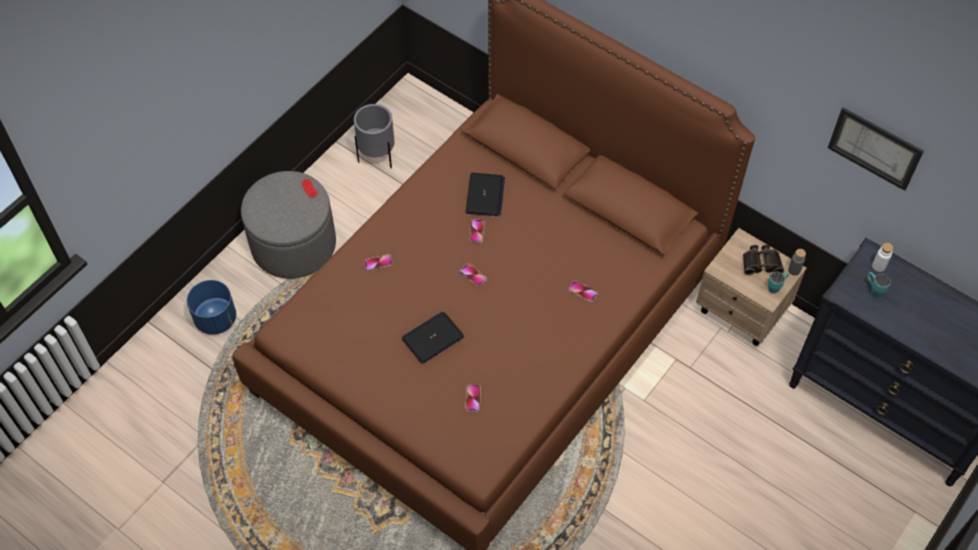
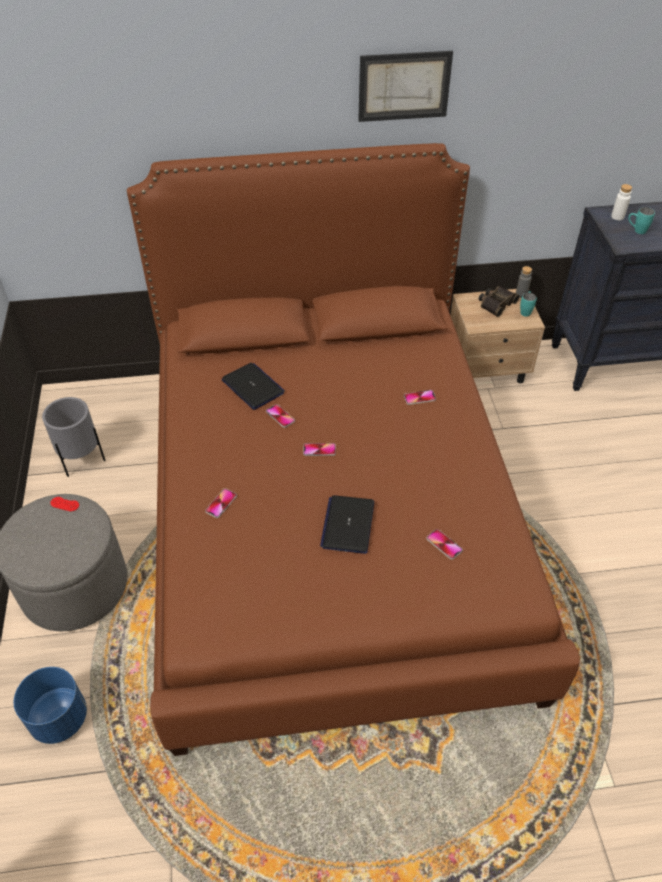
camera: 45 degrees left, 10 degrees down
picture [828,108,924,191] -> picture moved to [358,51,453,122]

